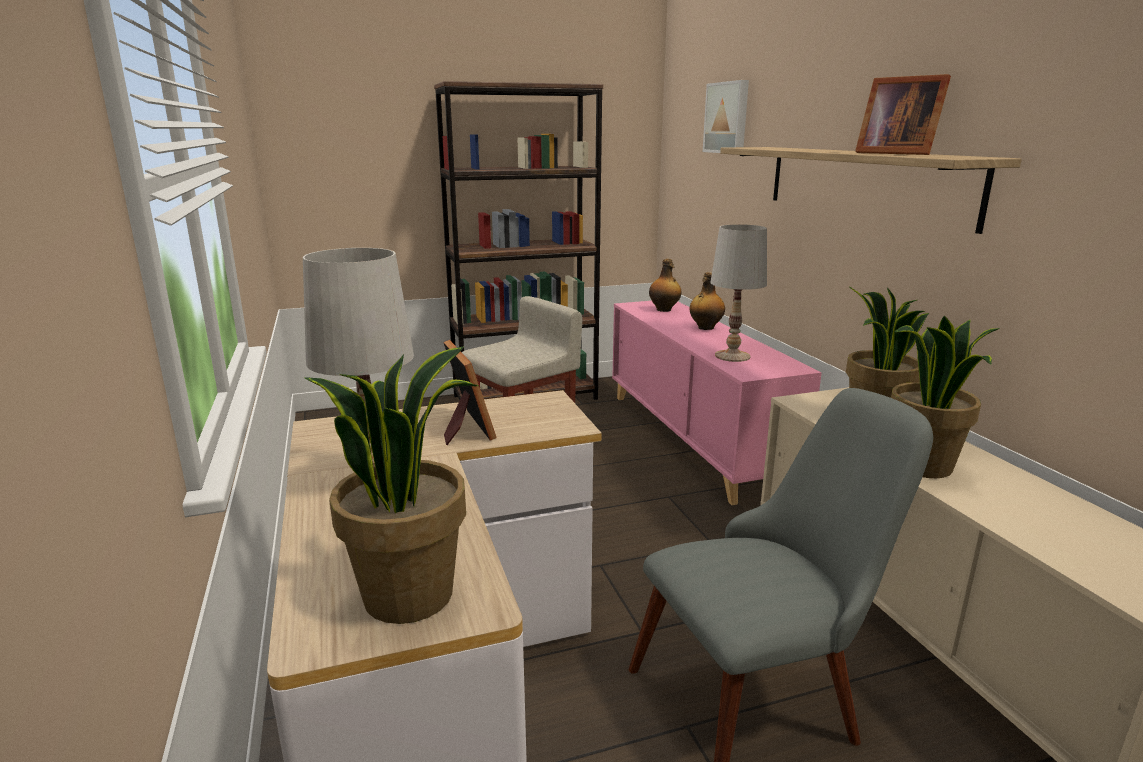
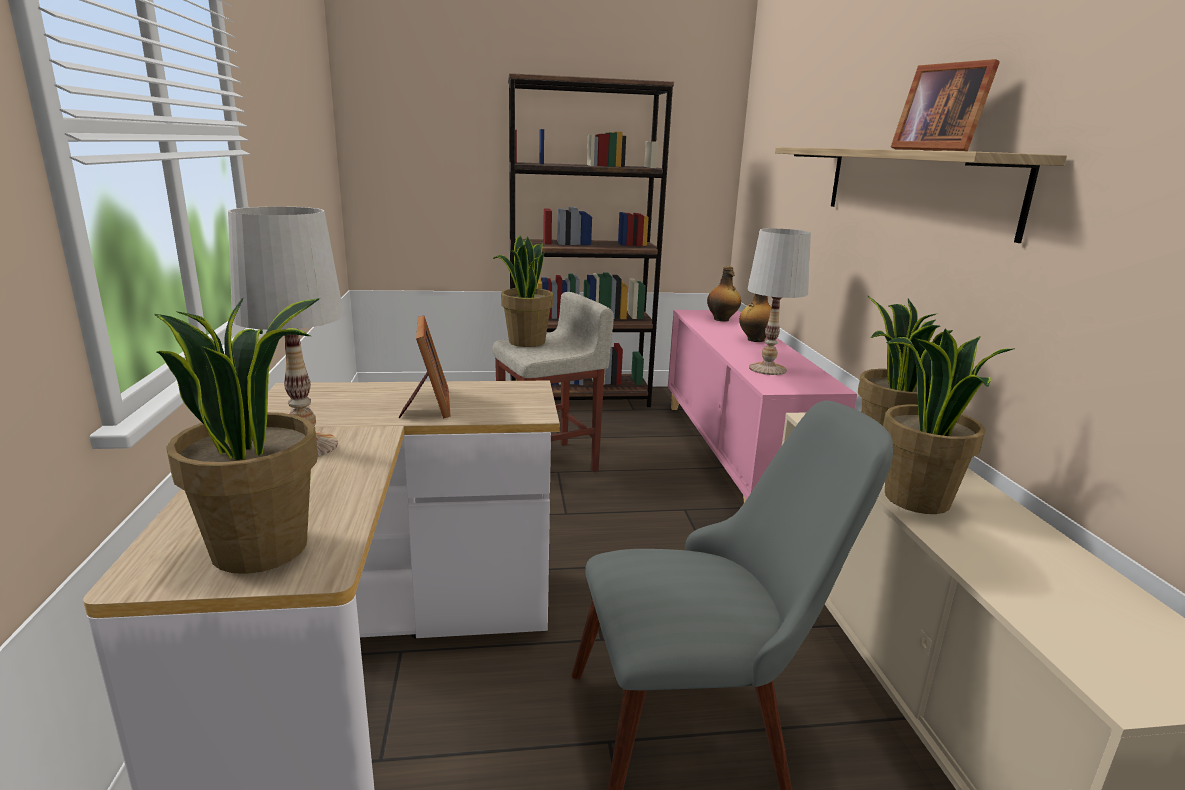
camera: 10 degrees right, 0 degrees up
picture [703,80,749,153] -> none
none -> potted plant [493,235,553,347]

